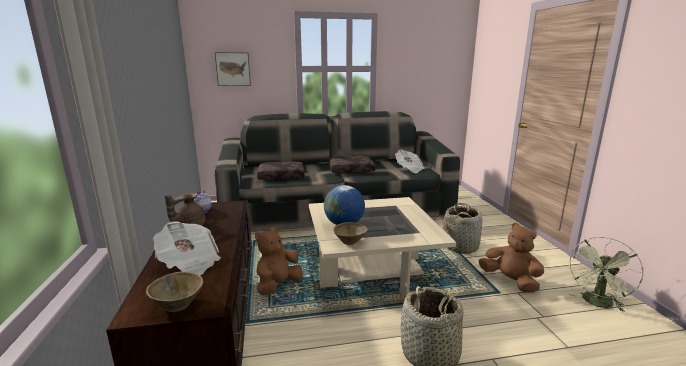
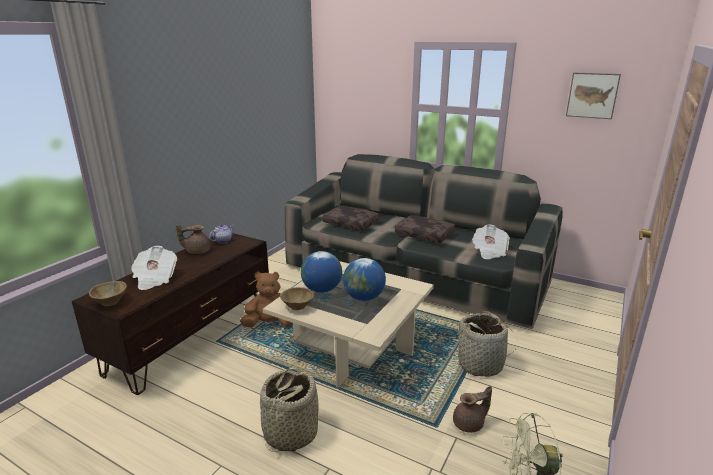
camera: 40 degrees right, 5 degrees up
picture [215,52,251,86] -> picture moved to [566,73,621,119]
brown plush toy [479,223,544,293] -> brown teapot [453,386,492,433]
none -> globe [343,258,386,301]

